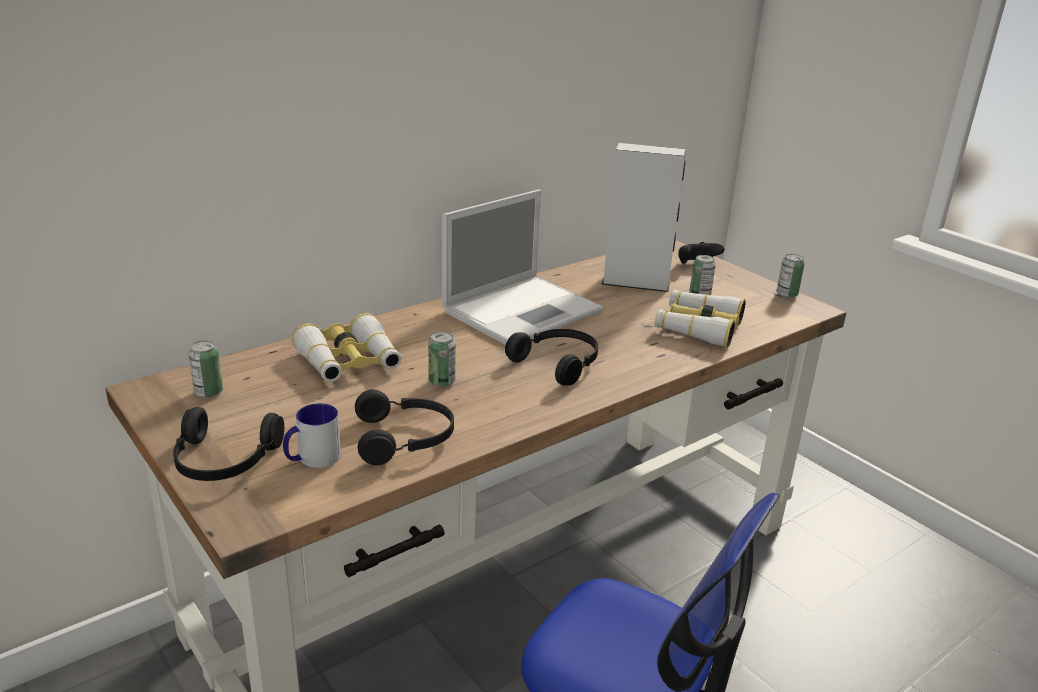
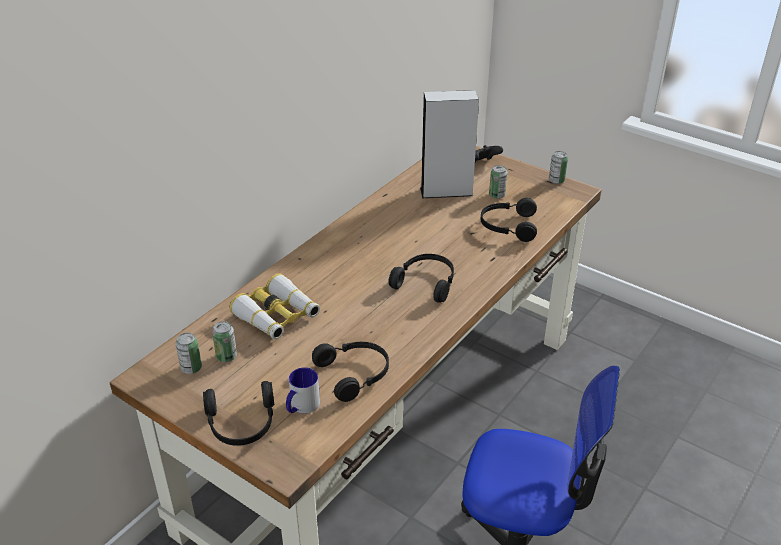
camera: 15 degrees left, 10 degrees up
can [428,332,456,387] -> can moved to [212,321,237,362]
laptop [442,190,603,345] -> none
binoculars [655,290,746,348] -> black headphones [481,198,537,242]

